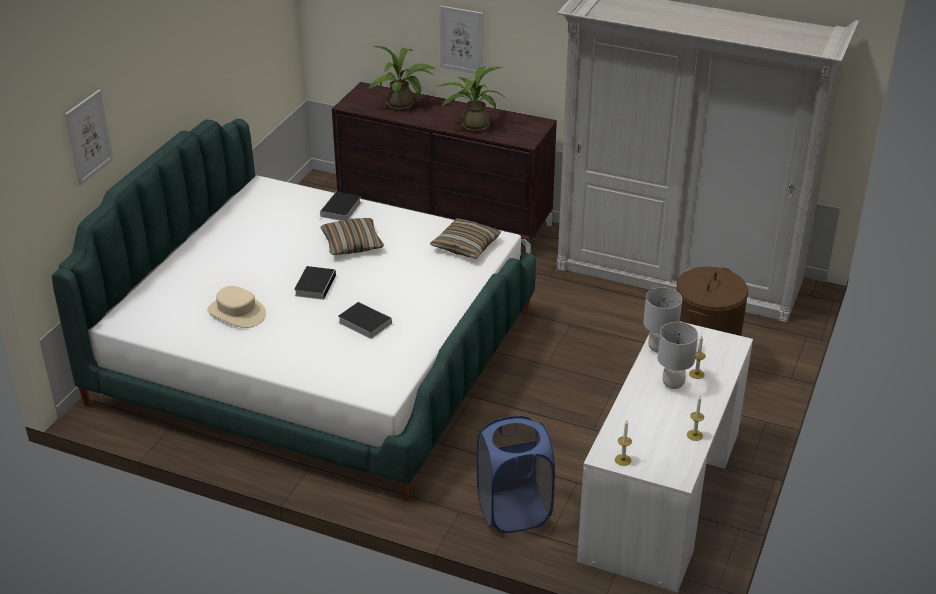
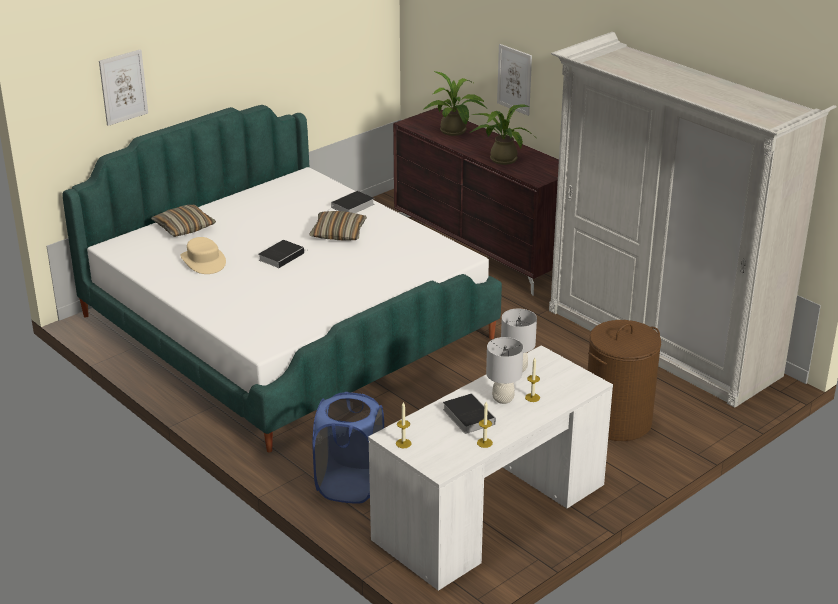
camera: 25 degrees right, 5 degrees down
book [338,302,392,339] -> book moved to [443,393,495,434]
pillow [430,218,501,259] -> pillow moved to [151,205,216,237]

